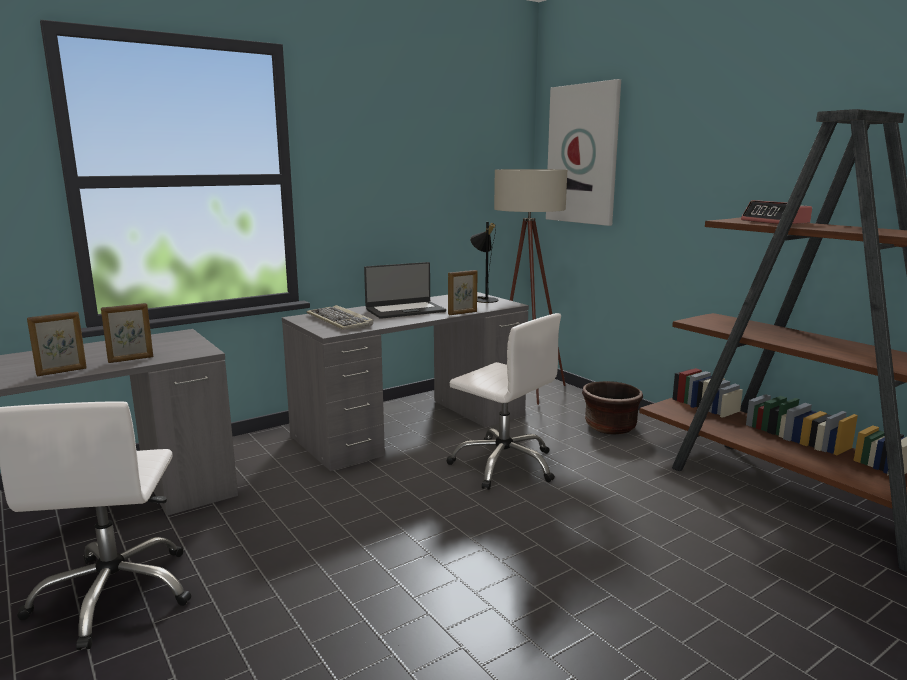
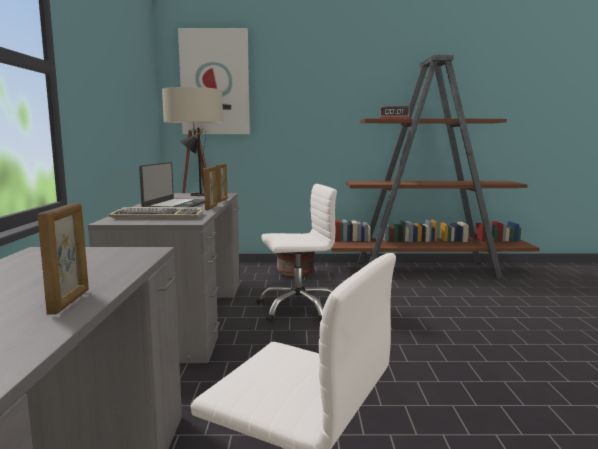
camera: 55 degrees left, 5 degrees down
picture frame [101,303,153,363] -> picture frame moved to [204,166,217,210]

